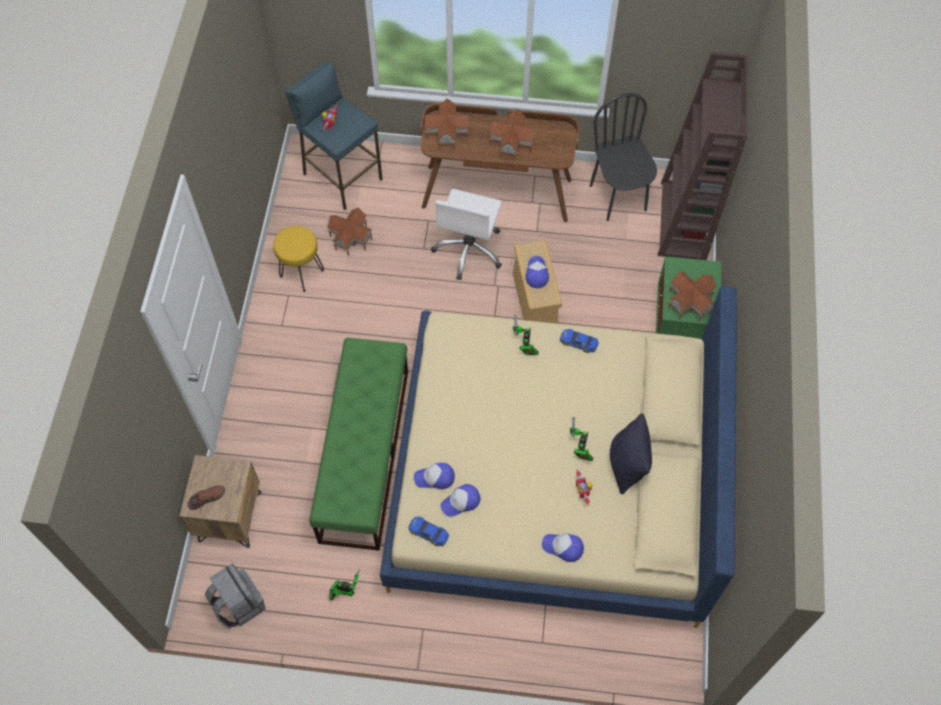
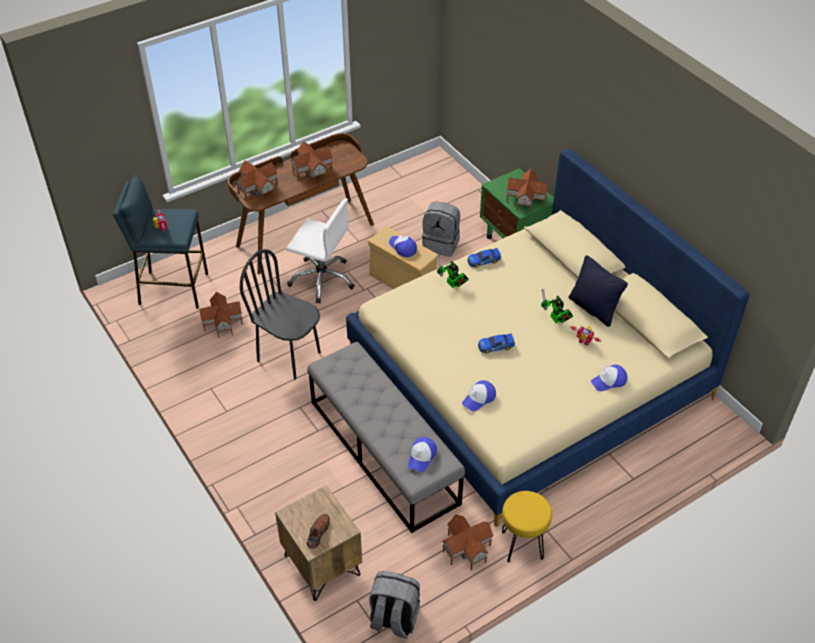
camera: 40 degrees left, 15 degrees down
yellow stool [273,226,324,292] -> yellow stool moved to [502,491,552,562]
green bench [309,338,408,551] -> grey bench [307,342,465,533]
toy robot [330,569,360,601] -> toy house [442,514,494,570]
toy car [408,516,449,546] -> toy car moved to [478,334,515,354]
white office chair [431,189,502,280] -> white office chair turned 45 degrees counterclockwise [286,198,355,304]
cap [440,484,480,517] -> cap moved to [408,437,437,472]
black chair [590,93,657,221] -> black chair moved to [240,249,321,379]
brown bookcase [658,52,748,260] -> none
none -> grey backpack [422,202,460,257]

